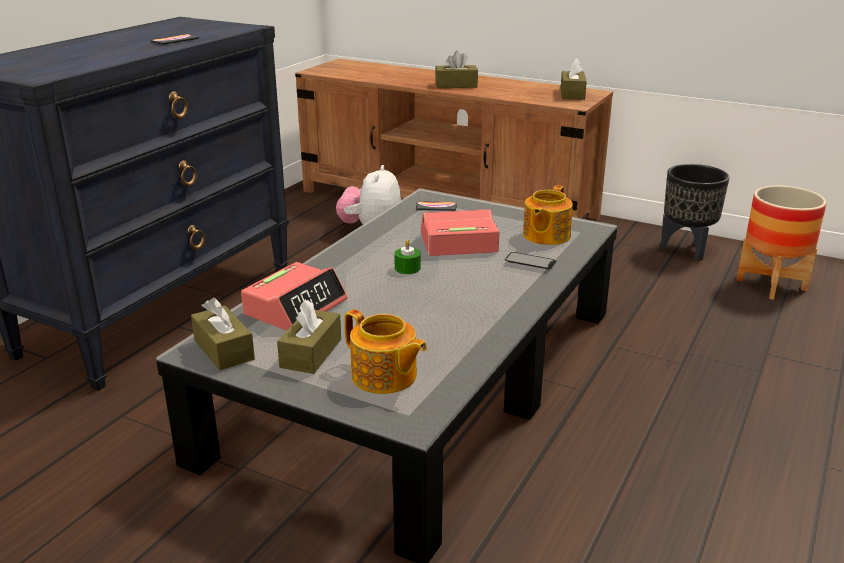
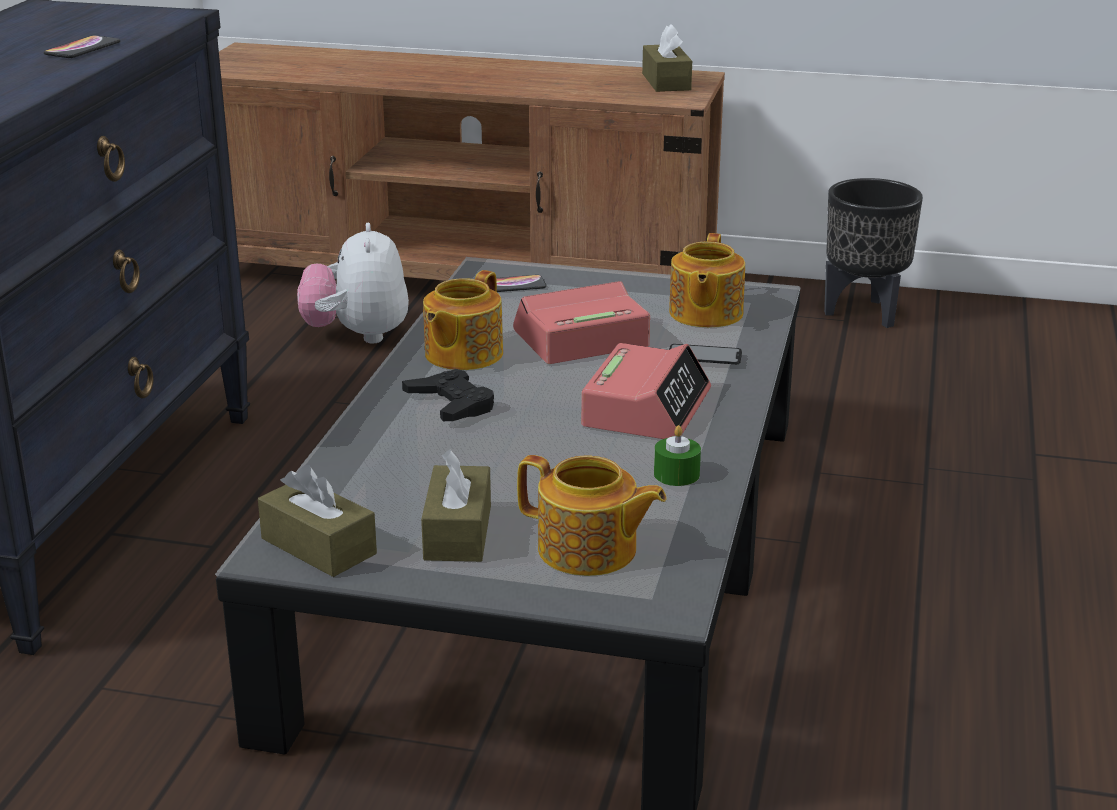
camera: 15 degrees left, 0 degrees up
alarm clock [241,262,347,330] -> alarm clock moved to [581,343,711,439]
green candle [394,240,421,274] -> green candle moved to [654,425,701,486]
brown tissue box [435,51,478,88] -> none
planter [737,186,826,300] -> none
none -> black game controller [402,369,494,421]
none -> teapot [423,270,503,370]

